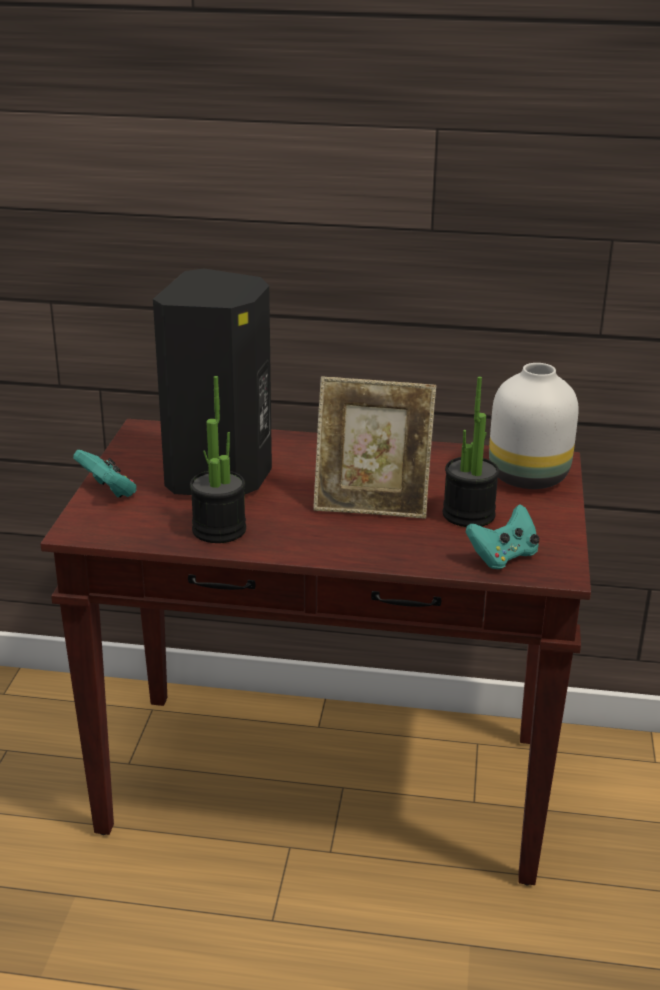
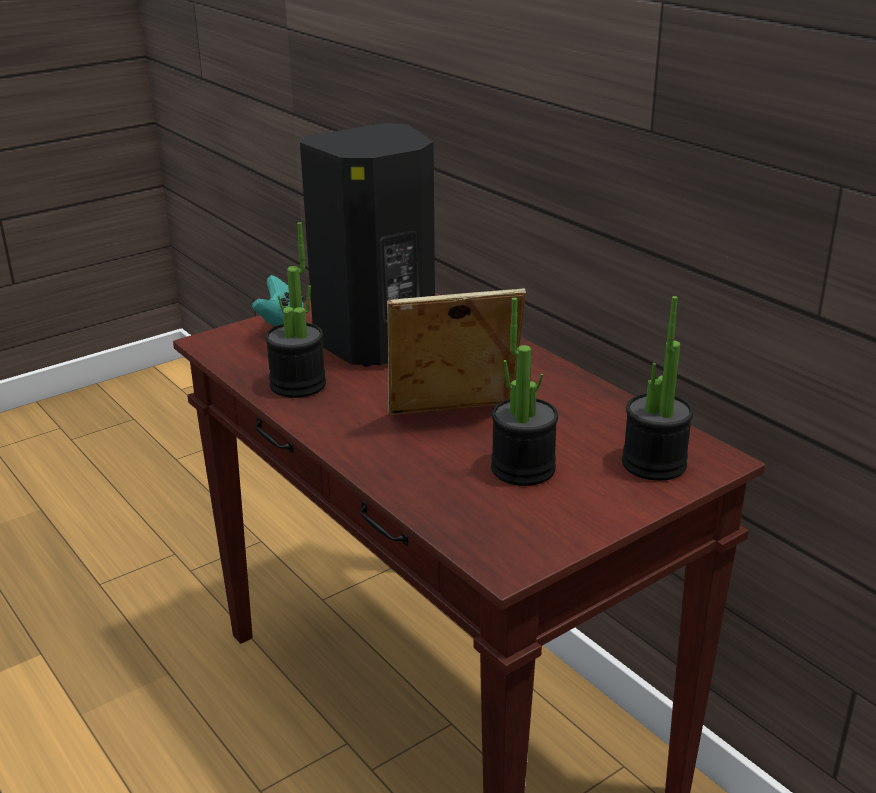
camera: 45 degrees right, 0 degrees up
picture frame [313,376,436,518] -> picture frame turned 120 degrees clockwise [387,289,526,415]
turquoise game controller [466,504,539,569] -> none
white vase [489,363,579,489] -> potted plant [622,296,693,481]

